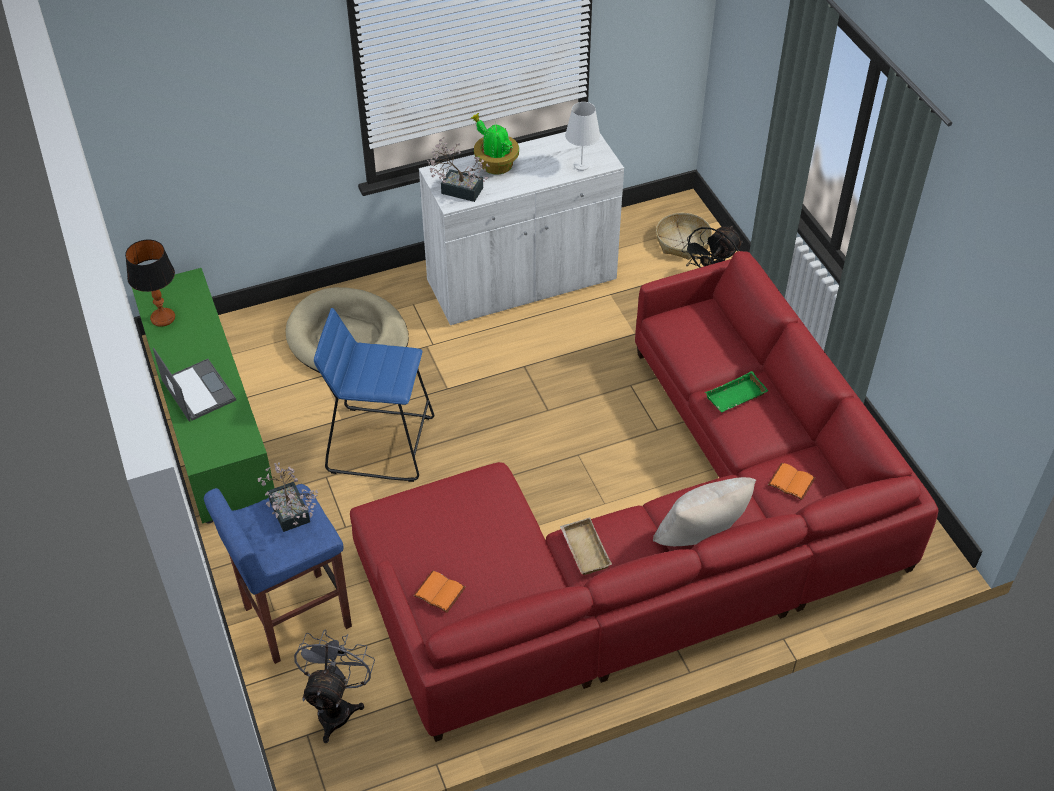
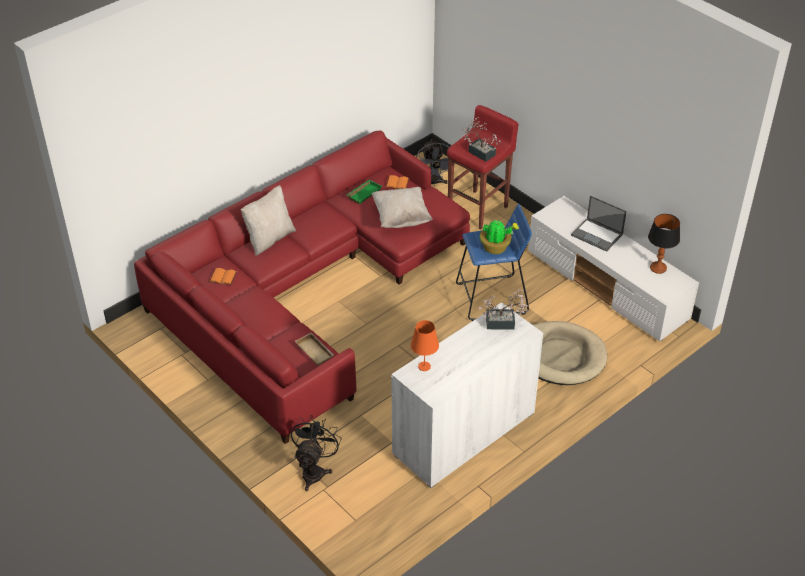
camera: 160 degrees right, 5 degrees down
green tv stand [132,268,274,523] -> white tv stand [528,196,699,341]
blue stool [204,484,352,664] -> red stool [447,105,518,230]
potted plant [471,113,519,174] -> potted plant moved to [480,219,519,254]
beige tray [560,518,612,575] -> beige tray moved to [295,333,334,366]
white table lamp [565,102,600,171] -> orange table lamp [411,320,439,371]
basket [656,213,712,260] -> none
green tray [705,371,769,412] -> green tray moved to [347,179,382,204]
none -> beige pillow [372,187,433,228]

